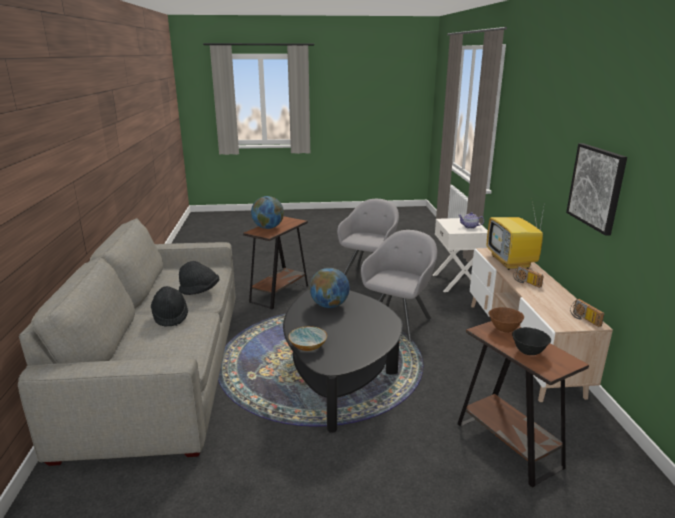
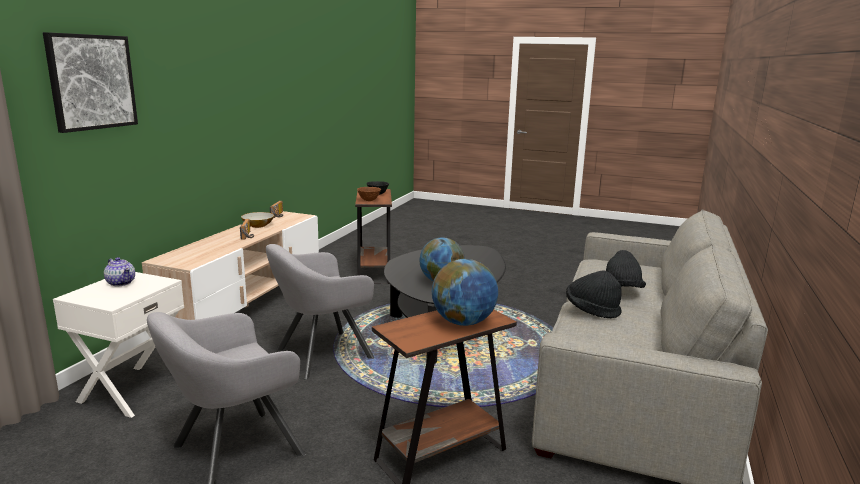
camera: 155 degrees left, 5 degrees down
bowl [288,326,327,351] -> bowl moved to [241,212,274,228]
television [487,207,544,270] -> none
picture [566,143,627,236] -> picture moved to [43,32,138,133]

